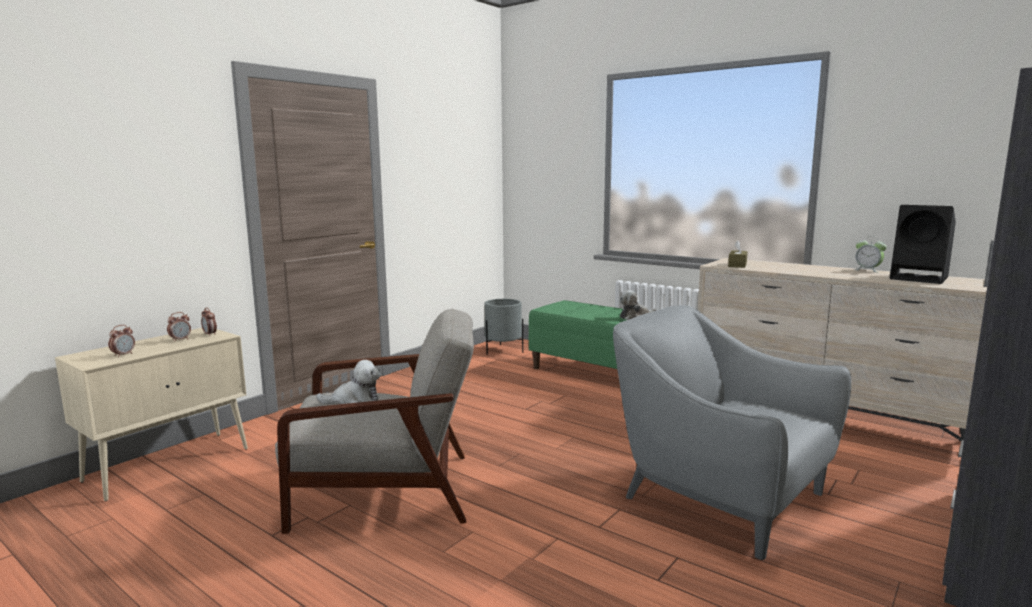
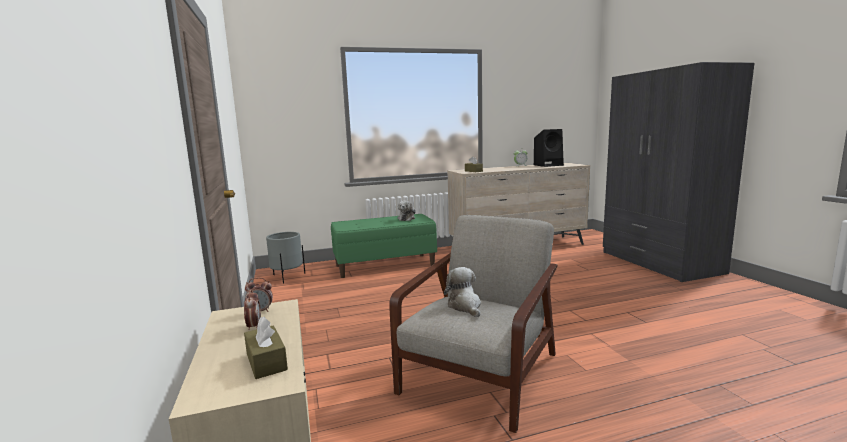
camera: 55 degrees left, 0 degrees up
alarm clock [108,325,135,357] -> brown tissue box [244,316,288,379]
plush toy [316,360,381,404] -> plush toy turned 45 degrees counterclockwise [444,267,481,317]
grey armchair [613,305,851,560] -> none

